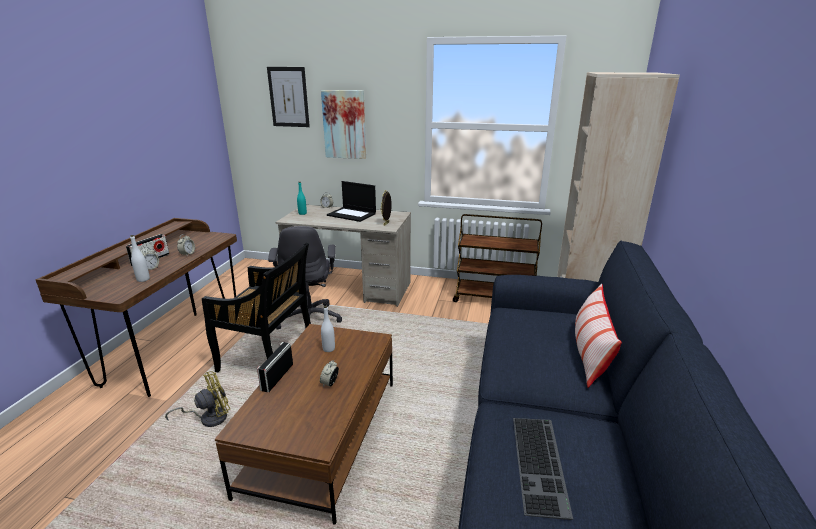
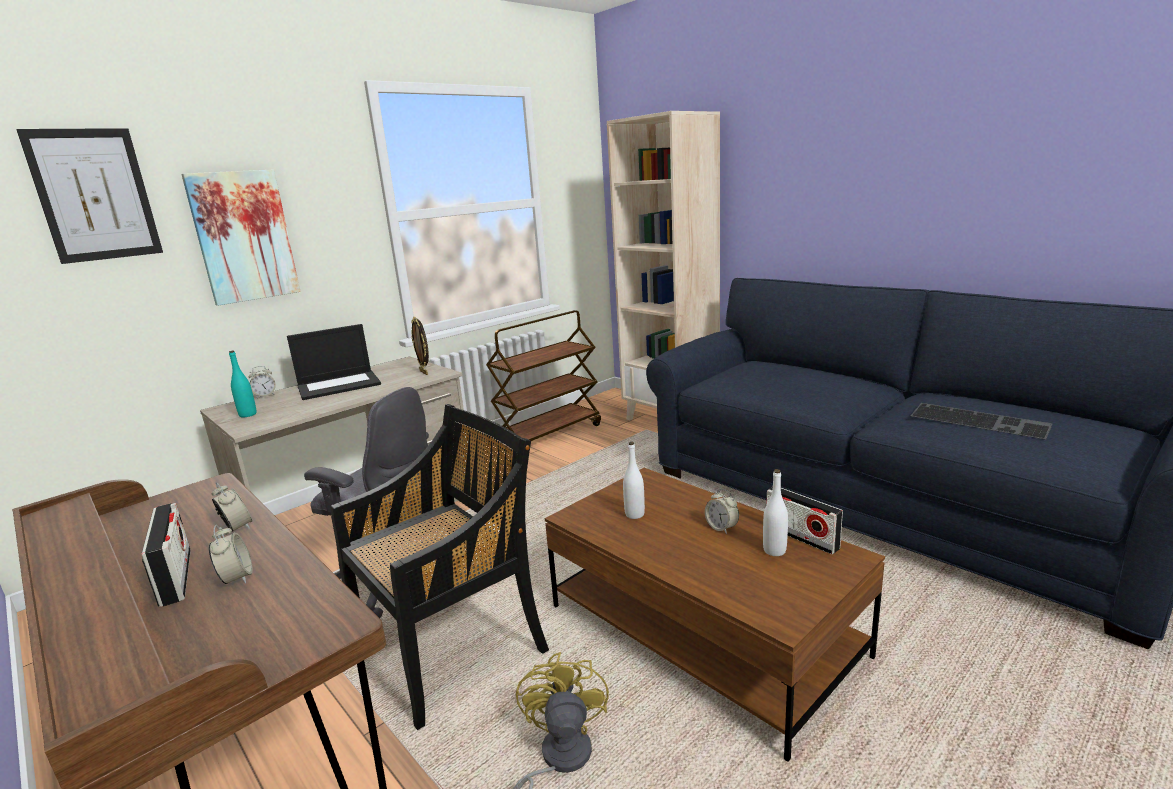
camera: 55 degrees left, 5 degrees down
white bottle [130,235,150,282] -> white bottle moved to [763,469,788,556]
radio [257,342,293,392] -> radio moved to [767,487,843,554]
pillow [575,284,622,388] -> none

